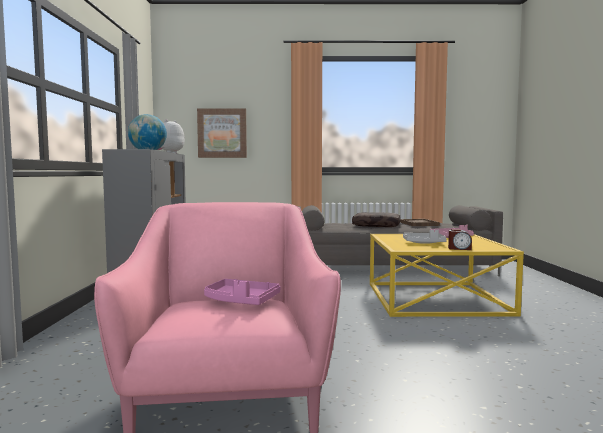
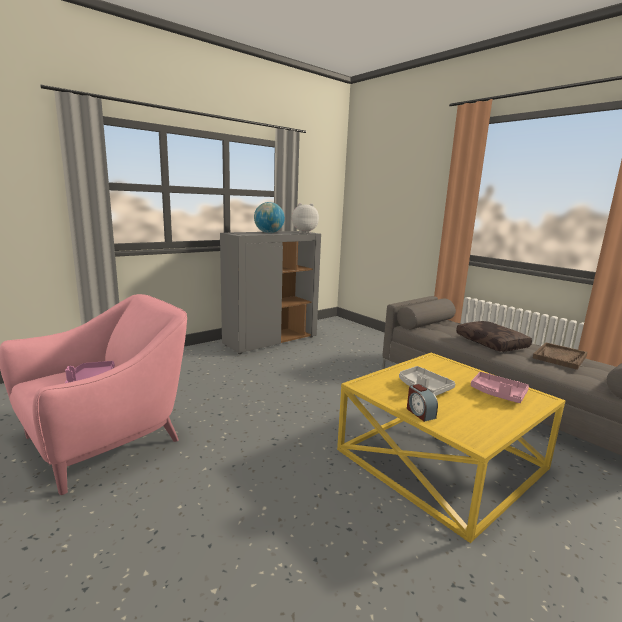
camera: 50 degrees right, 10 degrees up
picture [197,108,247,158] -> none

